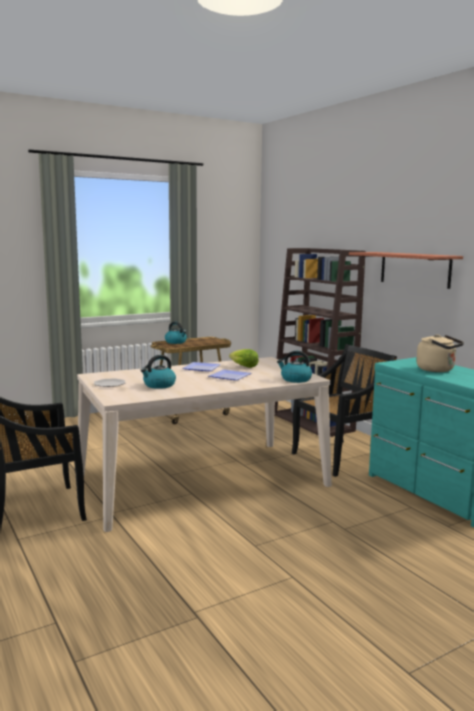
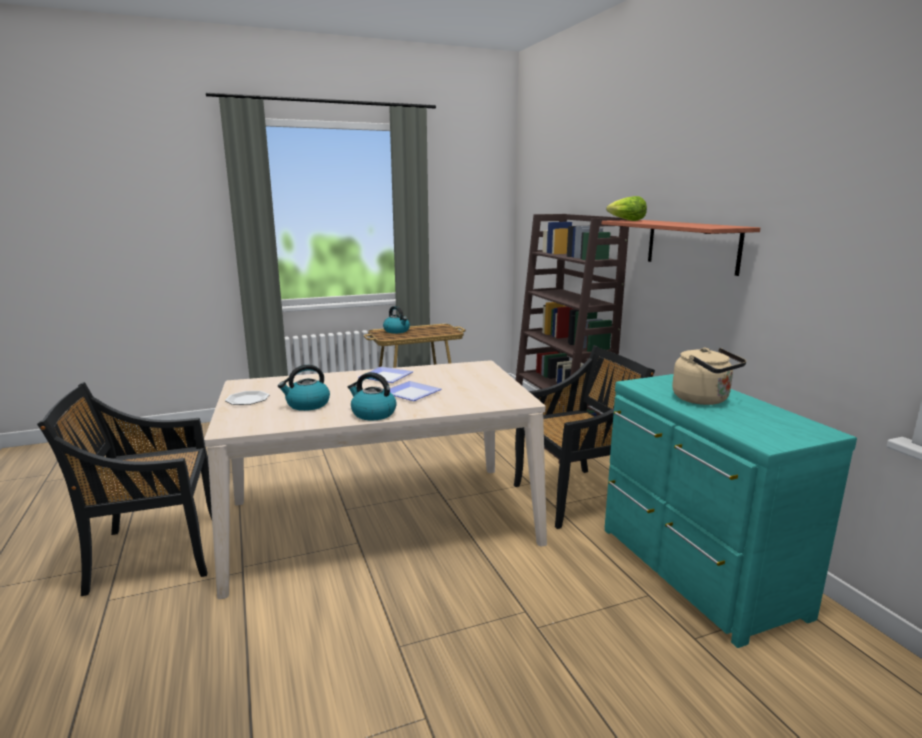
camera: 10 degrees right, 5 degrees up
lettuce [229,349,258,368] -> lettuce moved to [606,196,647,221]
kettle [277,351,312,383] -> kettle moved to [348,372,397,420]

